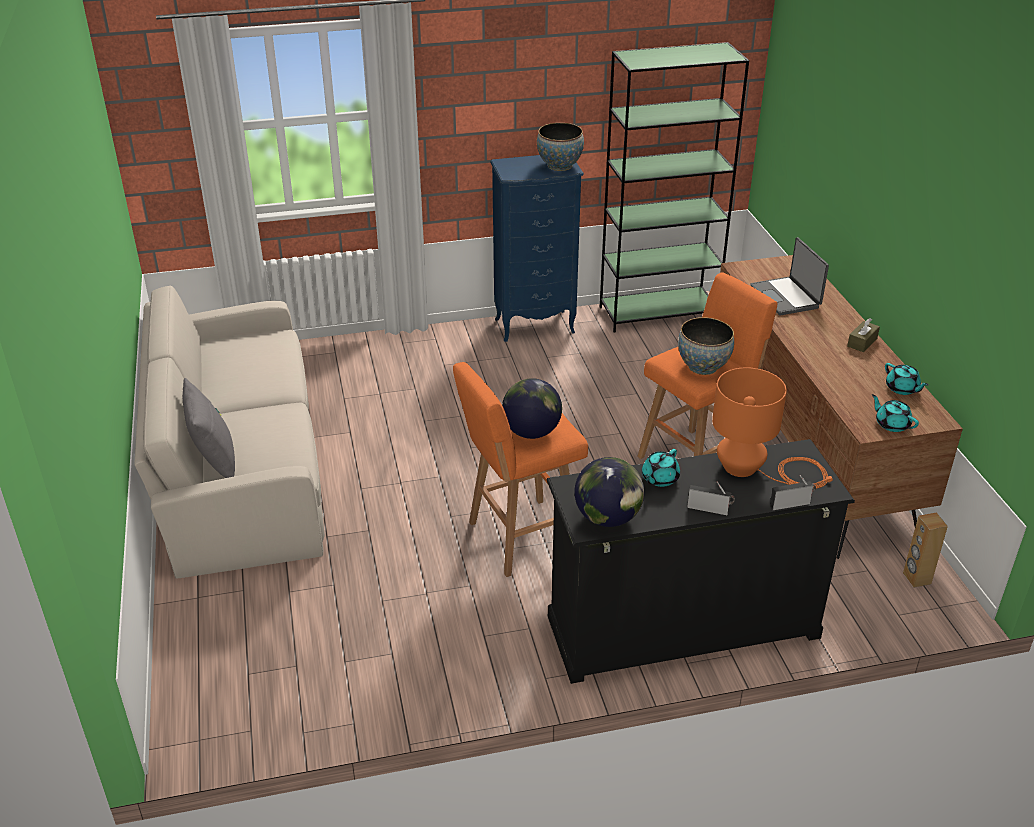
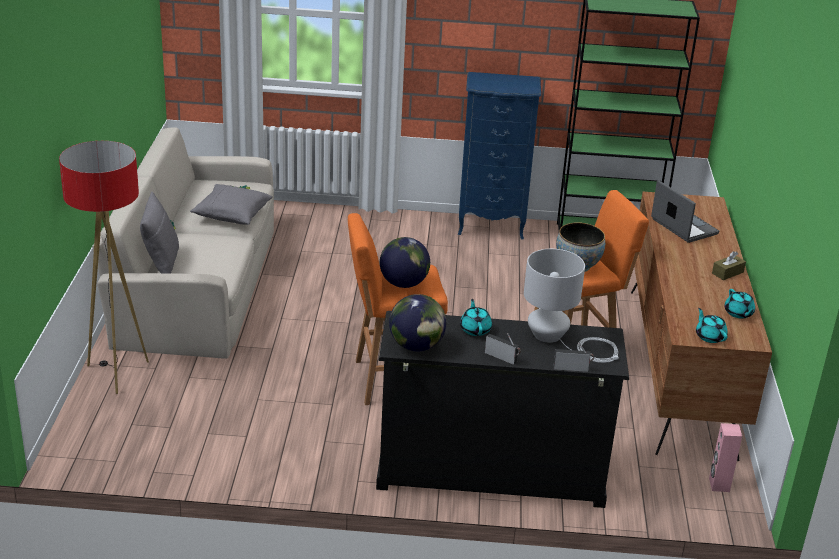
camera: 15 degrees right, 5 degrees down
bowl [537,123,584,171] -> none
turquoise teapot [642,449,680,487] -> turquoise teapot turned 120 degrees clockwise [460,299,492,336]
orange table lamp [712,367,833,489] -> grey table lamp [524,249,619,363]
laptop [751,237,829,315] -> laptop turned 150 degrees clockwise [651,180,719,243]
brown speaker [903,512,948,587] -> pink speaker [709,423,742,492]
none -> floor lamp [59,141,149,394]
none -> grey pillow [190,184,273,225]

